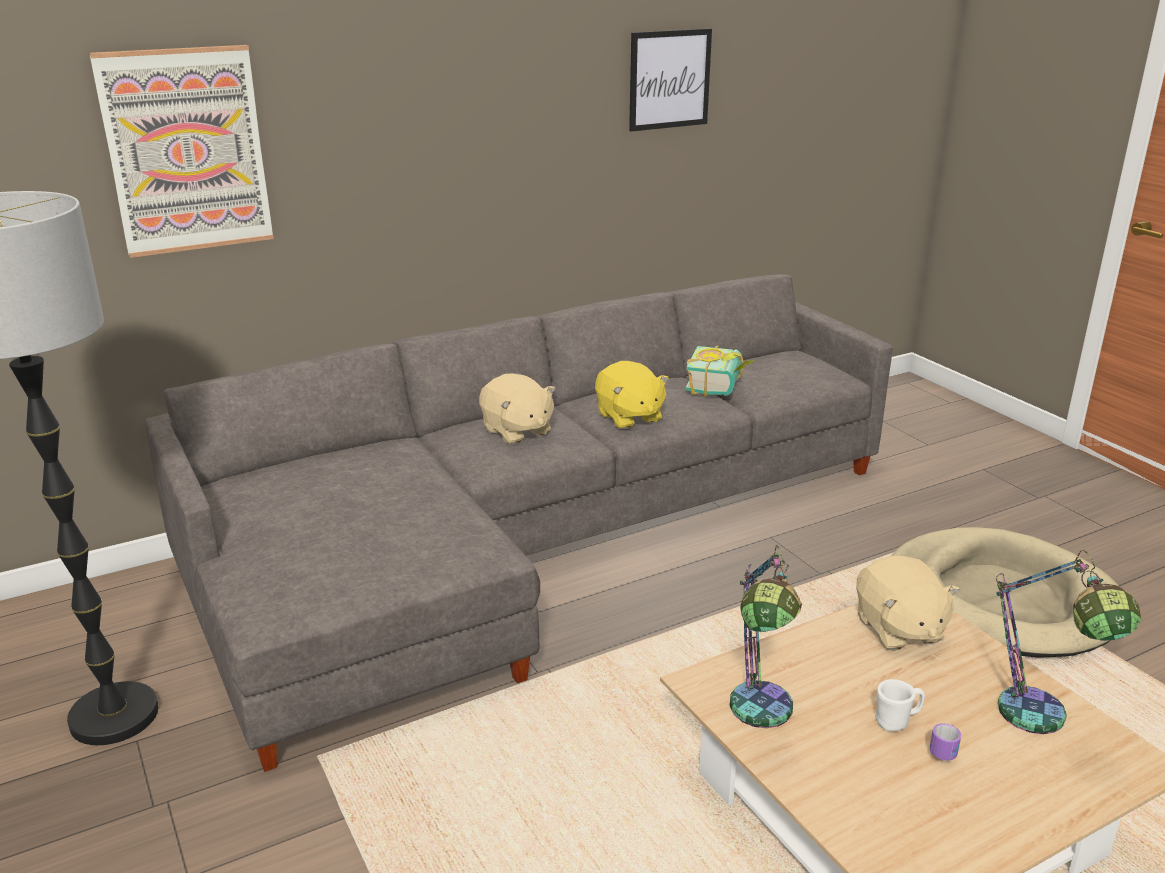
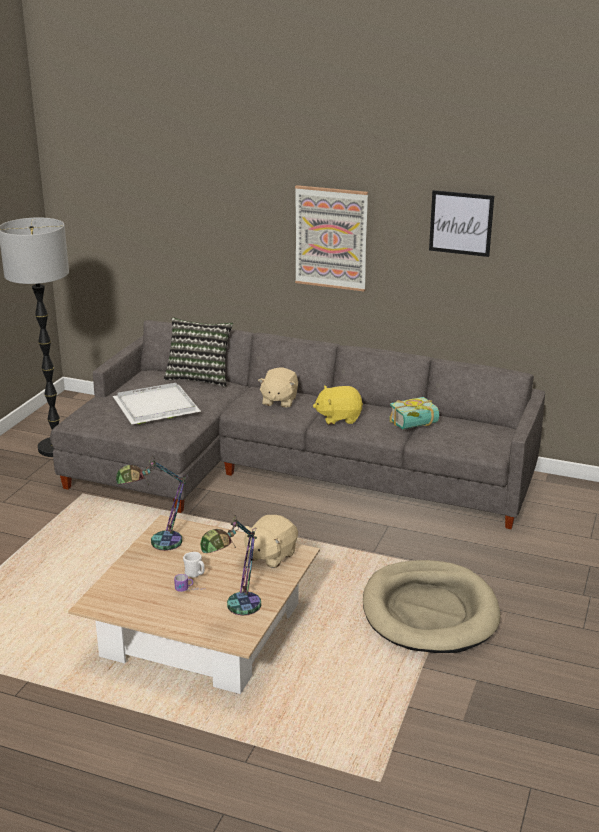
camera: 50 degrees right, 0 degrees up
picture [90,45,274,258] -> picture moved to [295,185,368,291]
yellow plush toy [595,361,669,429] -> yellow plush toy turned 60 degrees clockwise [313,386,363,425]
none -> white tray [113,383,201,424]
none -> pillow [164,317,233,387]

